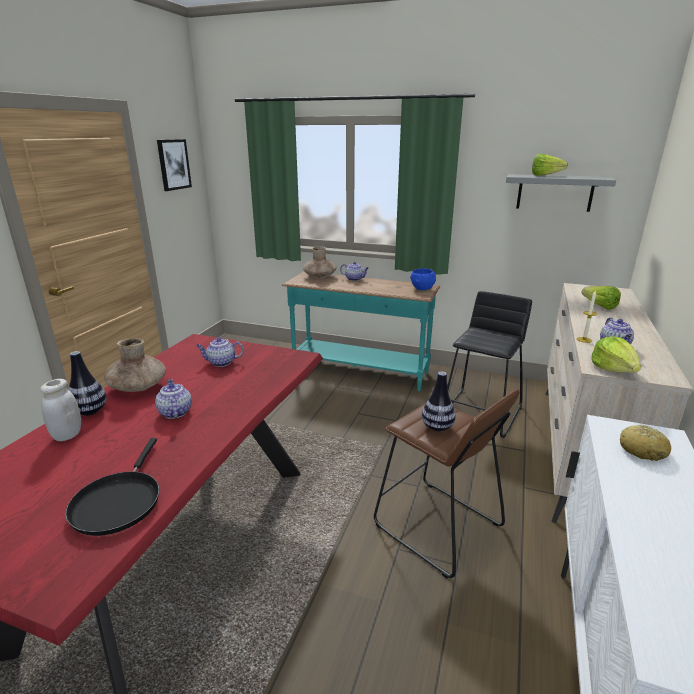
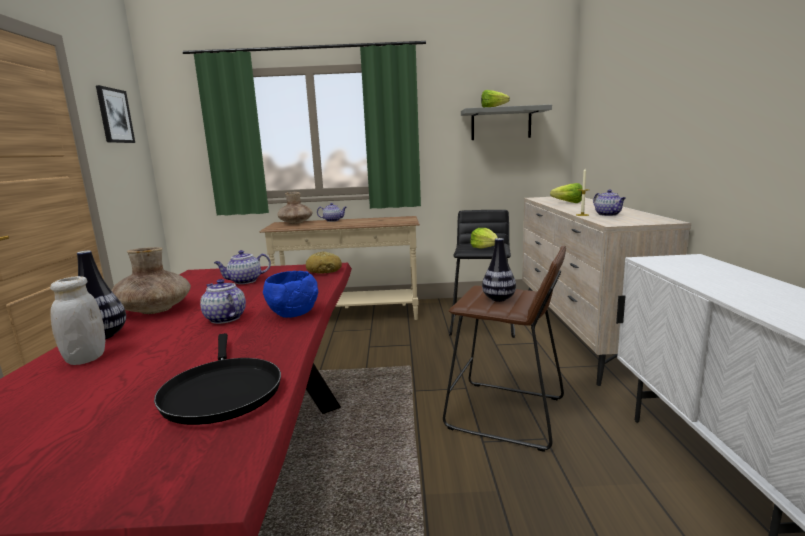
camera: 20 degrees left, 10 degrees down
turquoise console table [282,272,440,391] -> beige console table [260,216,420,320]
blue bowl [410,268,436,290] -> blue bowl moved to [263,271,318,318]
lettuce [591,337,641,373] -> lettuce moved to [470,228,498,249]
bread [620,425,671,461] -> bread moved to [306,251,342,274]

